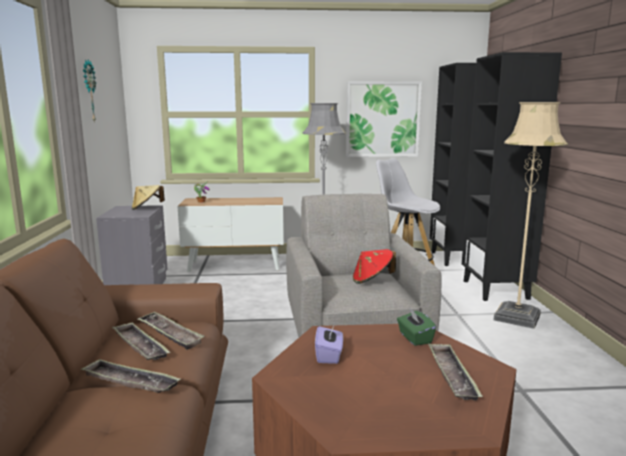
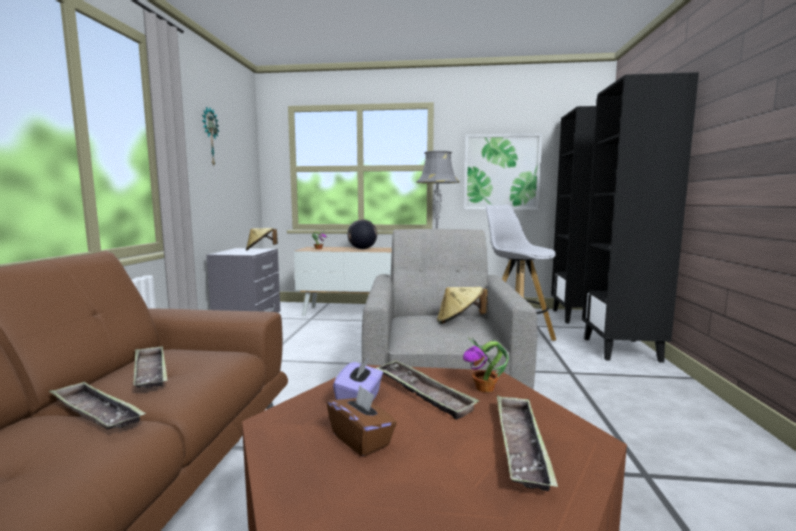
camera: 10 degrees right, 5 degrees down
tray [138,311,205,350] -> tray moved to [375,360,479,420]
red hat [353,249,396,284] -> beige hat [437,287,488,324]
green tissue box [397,309,436,346] -> potted plant [463,337,509,392]
beige floor lamp [494,102,568,329] -> none
none -> brown tissue box [327,386,397,457]
none -> globe [347,219,377,249]

